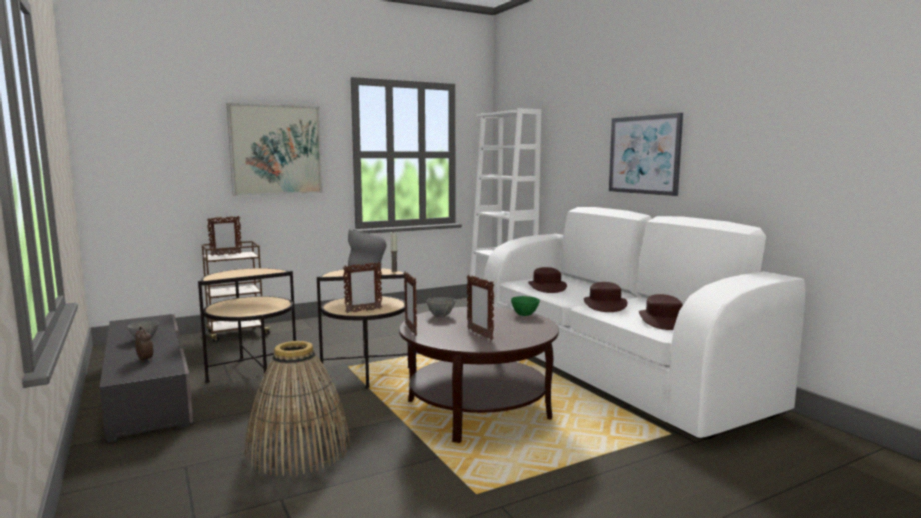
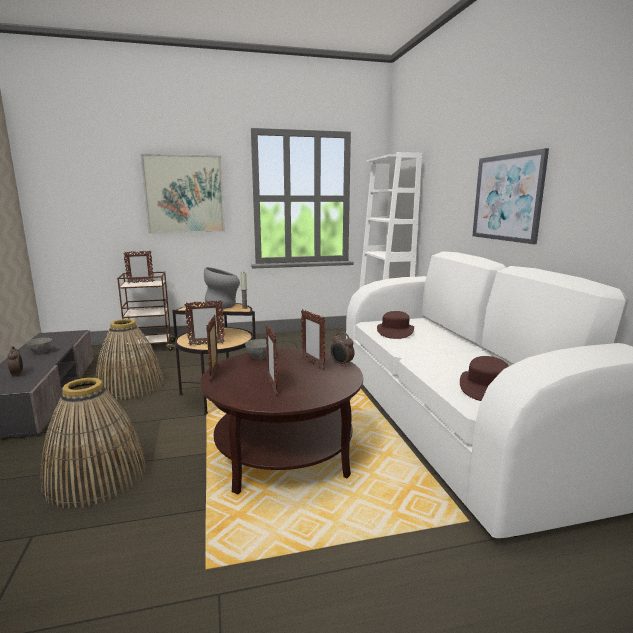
camera: 15 degrees right, 5 degrees up
side table [198,268,296,385] -> basket [95,319,163,400]
green bowl [511,296,540,316] -> alarm clock [331,332,355,367]
brown hat [584,282,627,312] -> none
none -> picture frame [301,309,325,370]

